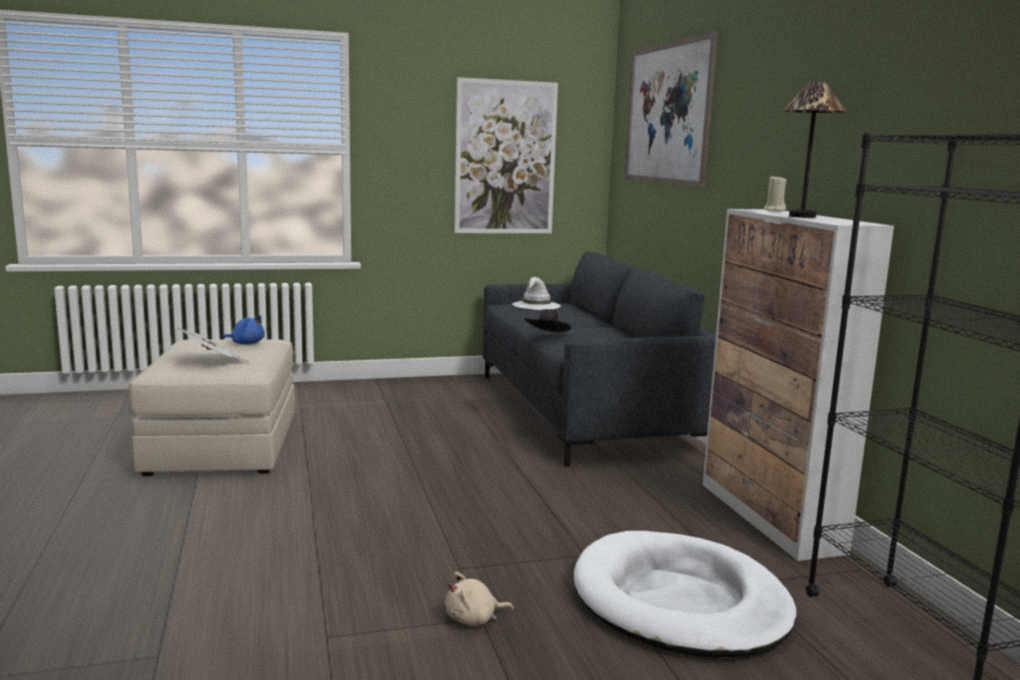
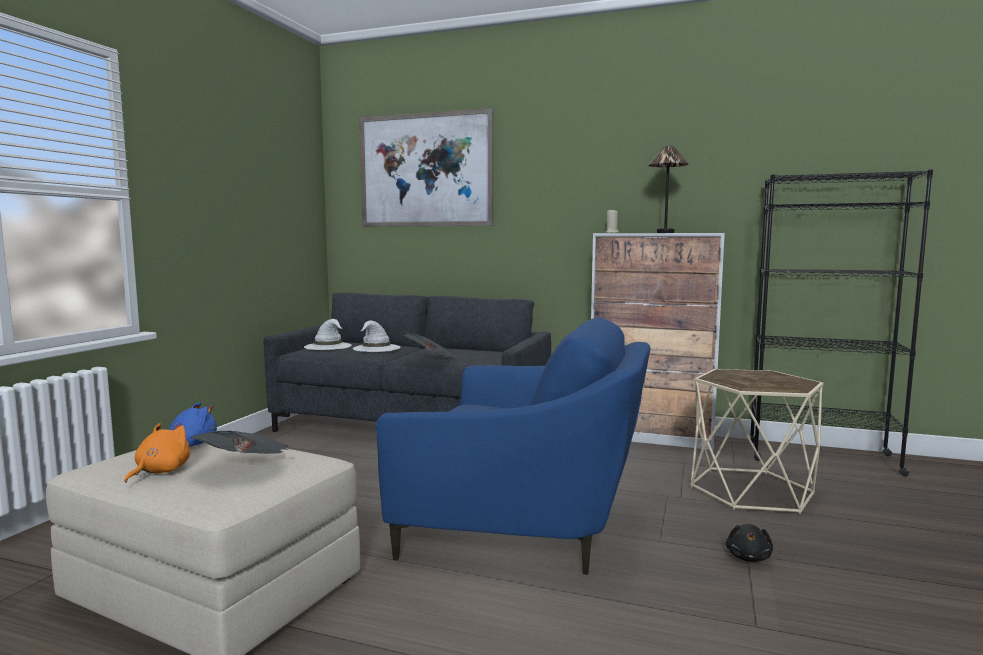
camera: 55 degrees left, 5 degrees down
beige plush toy [445,572,514,626] -> black plush toy [726,524,773,562]
picture [454,77,558,233] -> none
black hat [524,309,571,333] -> newspaper [404,333,459,358]
white dog bed [574,531,797,657] -> beige side table [690,369,824,514]
none -> orange plush toy [125,423,190,482]
none -> white hat [353,320,401,352]
none -> blue armchair [376,318,650,575]

